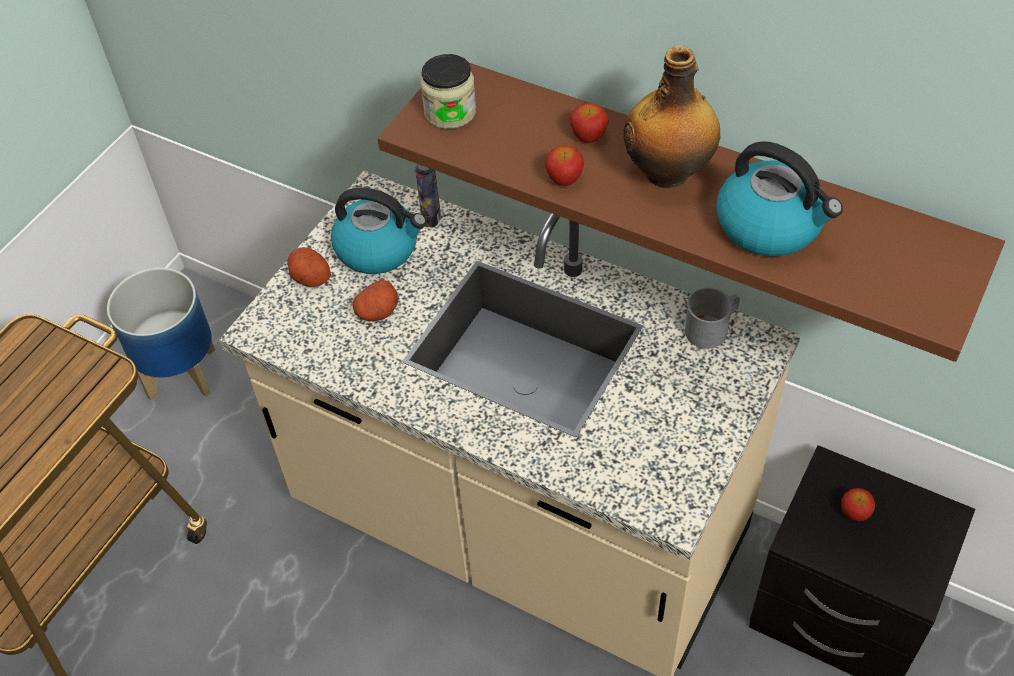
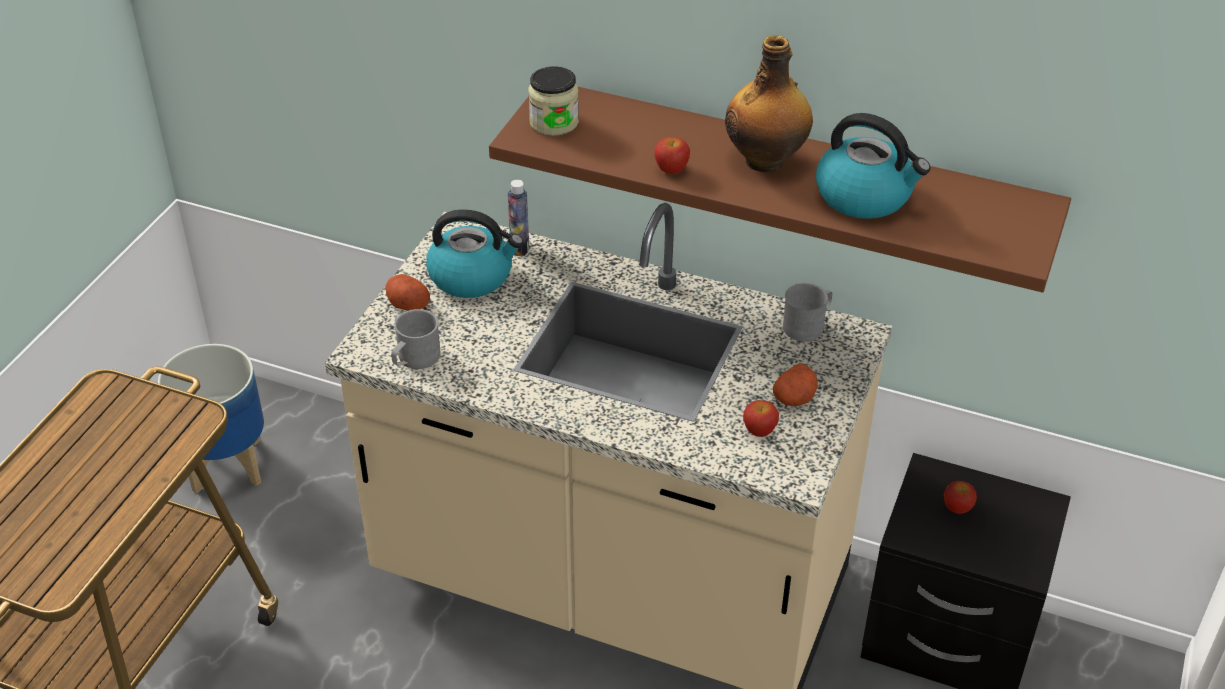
camera: 10 degrees left, 10 degrees down
potato [352,279,398,321] -> potato moved to [773,364,818,406]
apple [570,103,609,143] -> apple moved to [743,400,779,437]
none -> grey mug [391,309,441,369]

